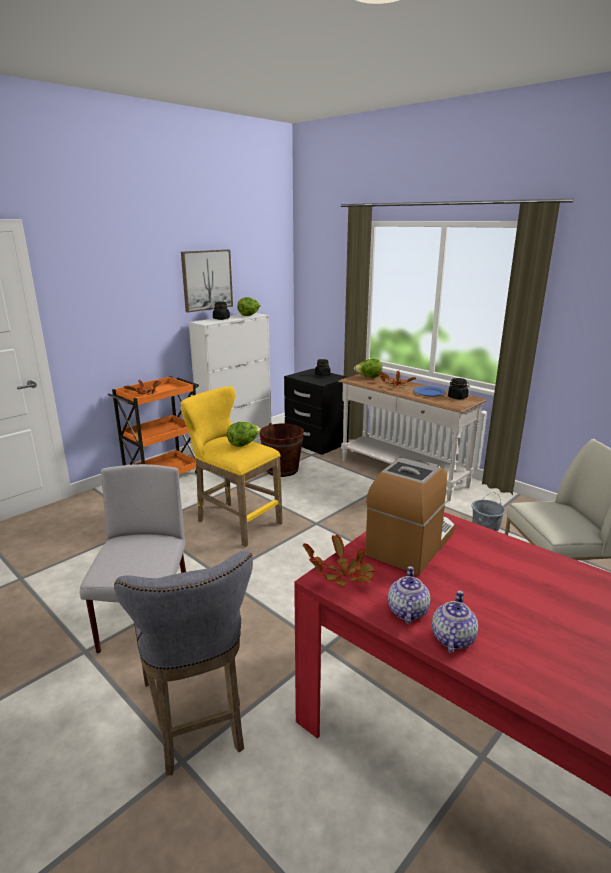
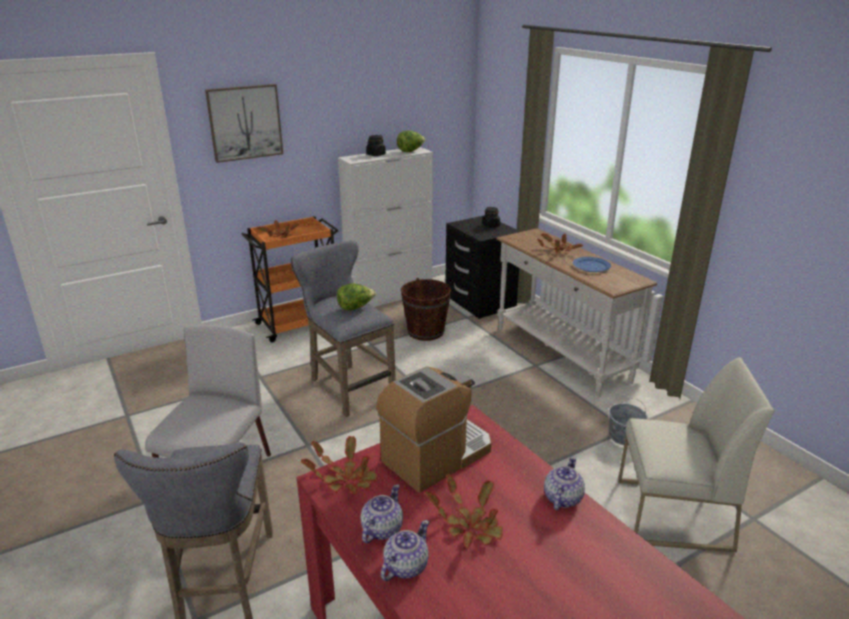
camera: 15 degrees right, 5 degrees up
picture [181,250,233,312] -> picture moved to [205,84,283,163]
yellow stool [181,386,283,547] -> grey stool [291,241,396,417]
lettuce [354,359,382,378] -> none
black jar [448,378,470,399] -> none
none -> potted plant [424,474,503,548]
none -> teapot [544,456,585,510]

